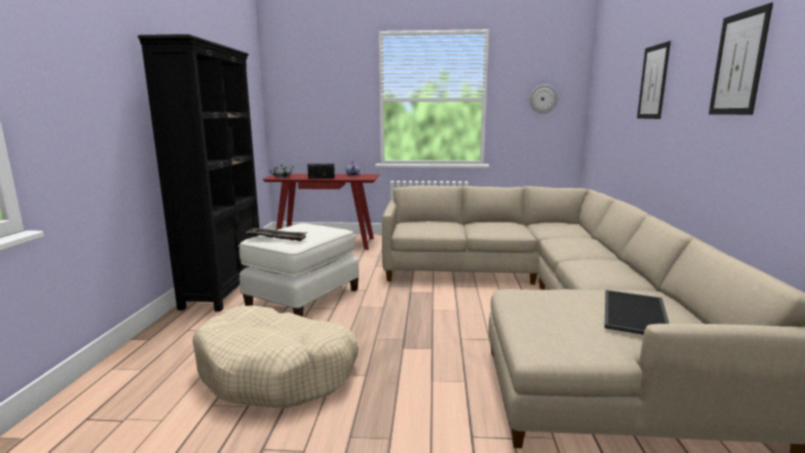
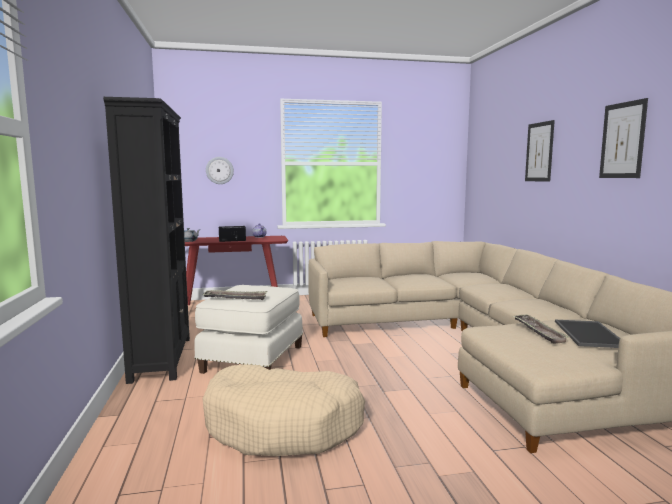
camera: 15 degrees left, 5 degrees down
wall clock [529,85,558,114] -> wall clock moved to [206,157,234,184]
none -> tray [512,314,569,344]

